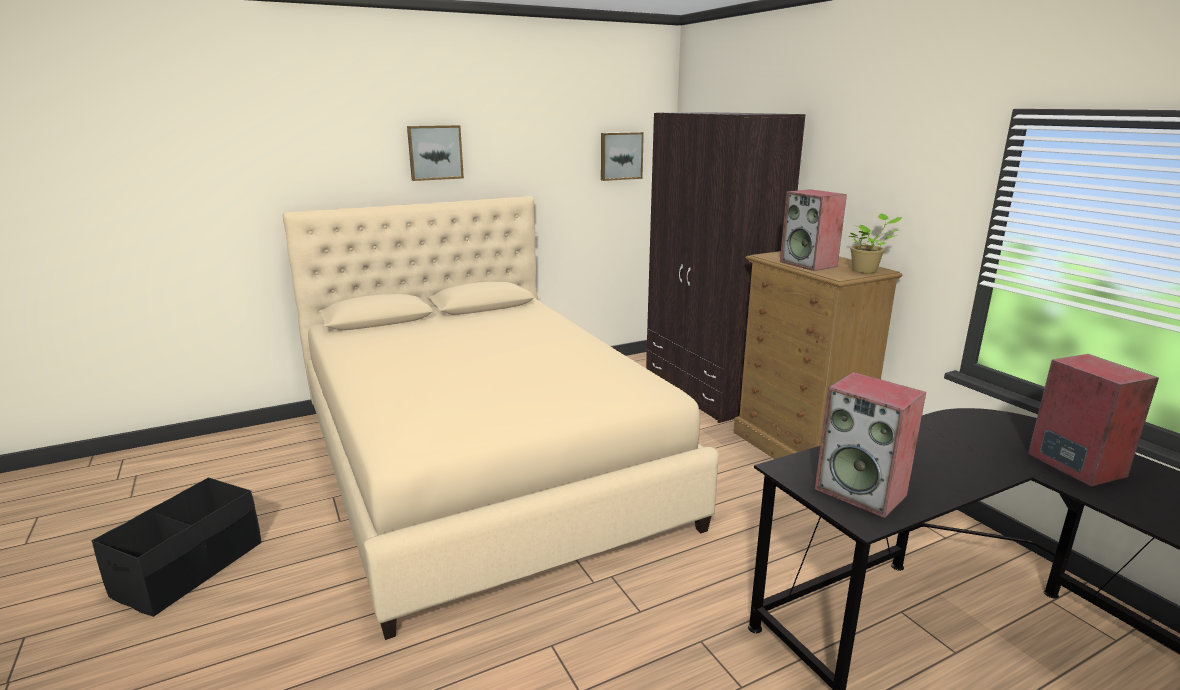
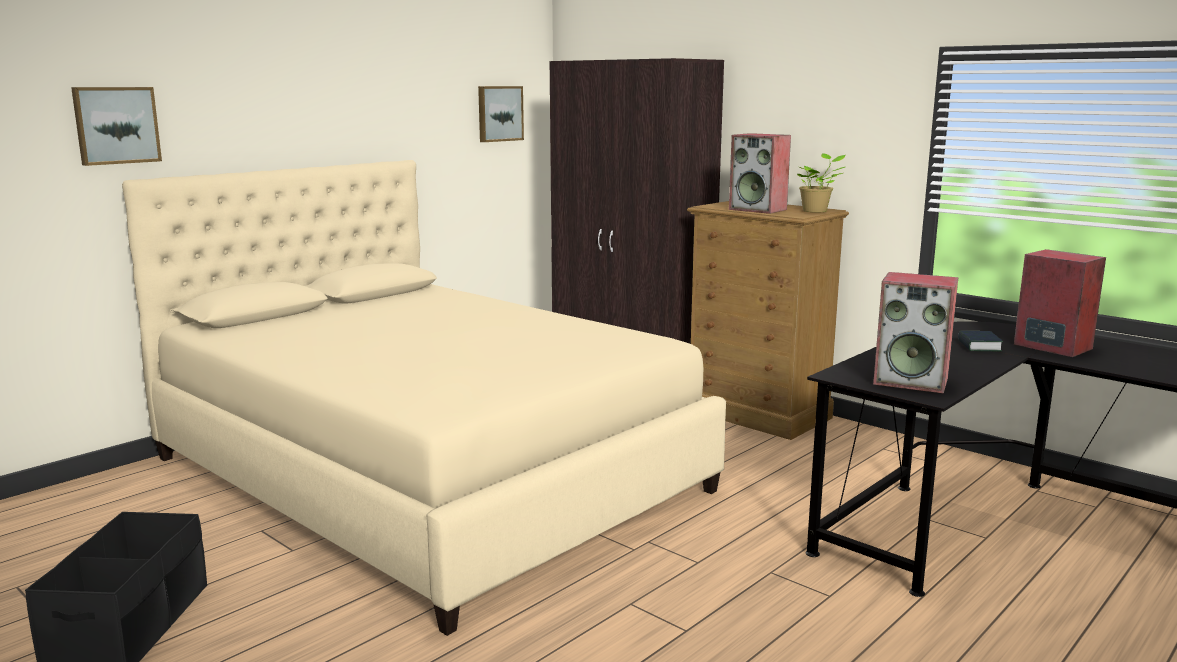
camera: 20 degrees left, 5 degrees down
picture [407,125,464,181] -> picture moved to [71,87,162,166]
none -> book [958,331,1003,351]

